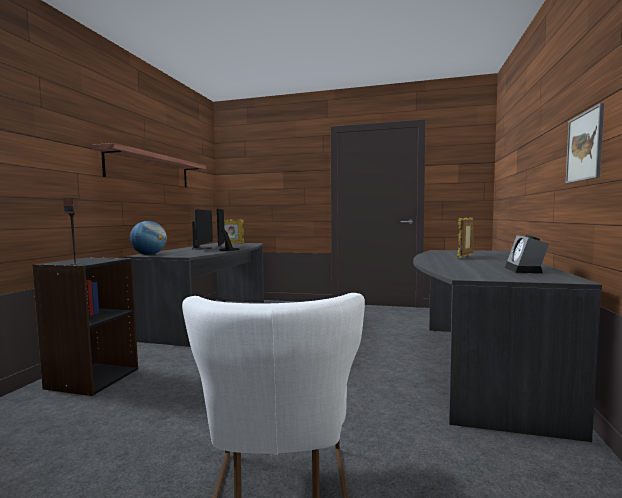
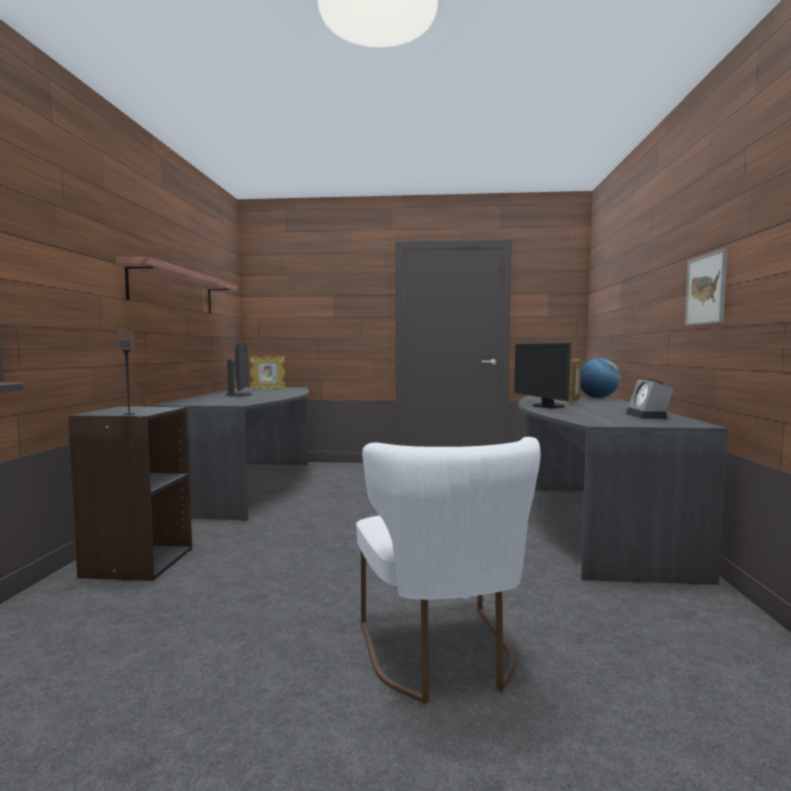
camera: 10 degrees left, 0 degrees up
globe [130,221,167,255] -> globe moved to [581,358,621,398]
monitor [217,209,240,251] -> monitor moved to [514,342,571,408]

